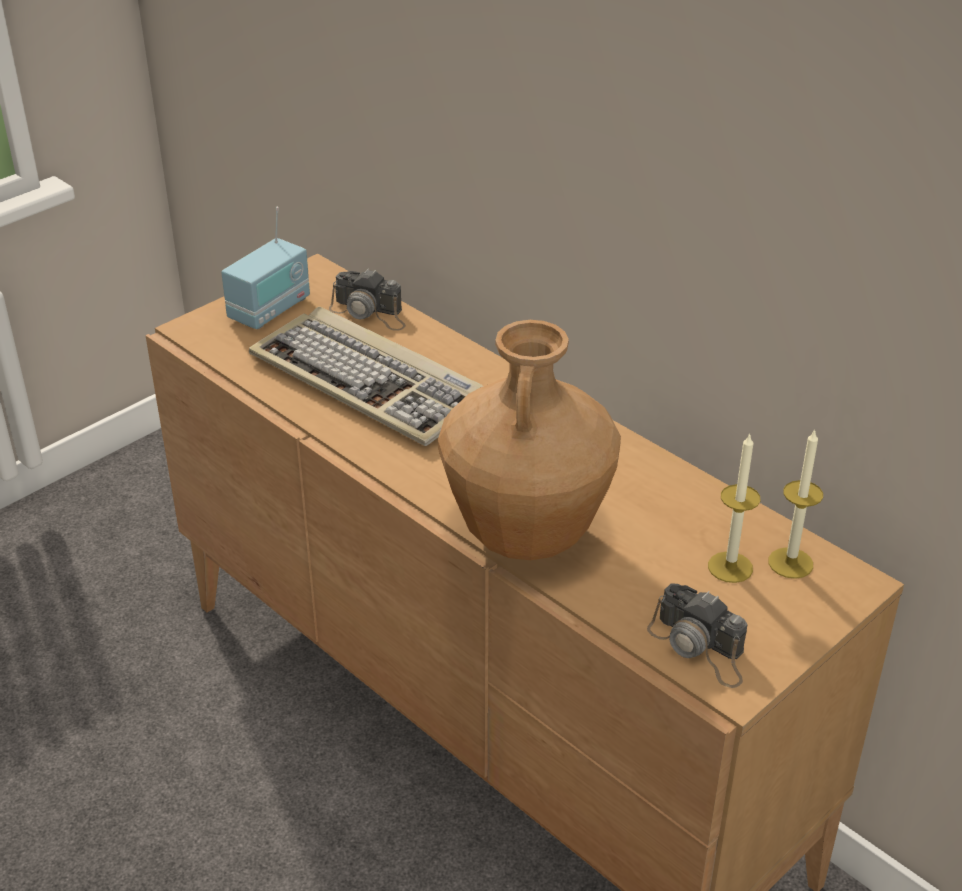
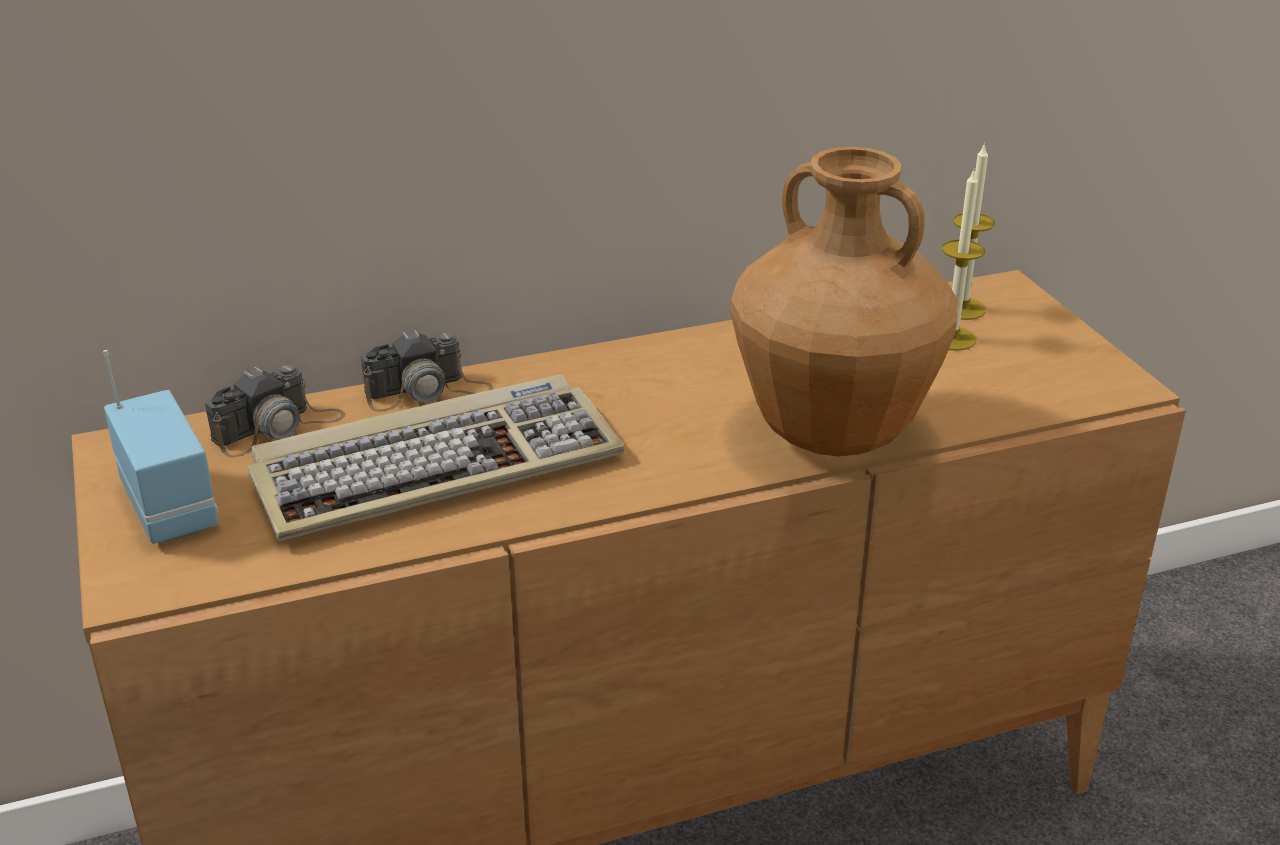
camera: 65 degrees left, 5 degrees down
camera [647,583,748,688] -> camera moved to [361,330,493,411]

